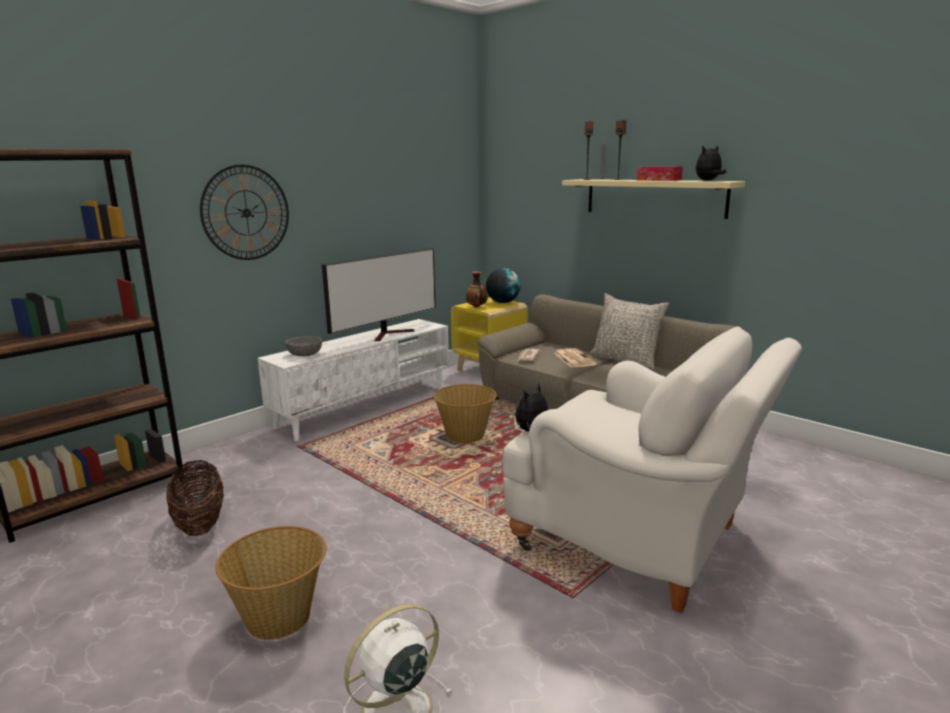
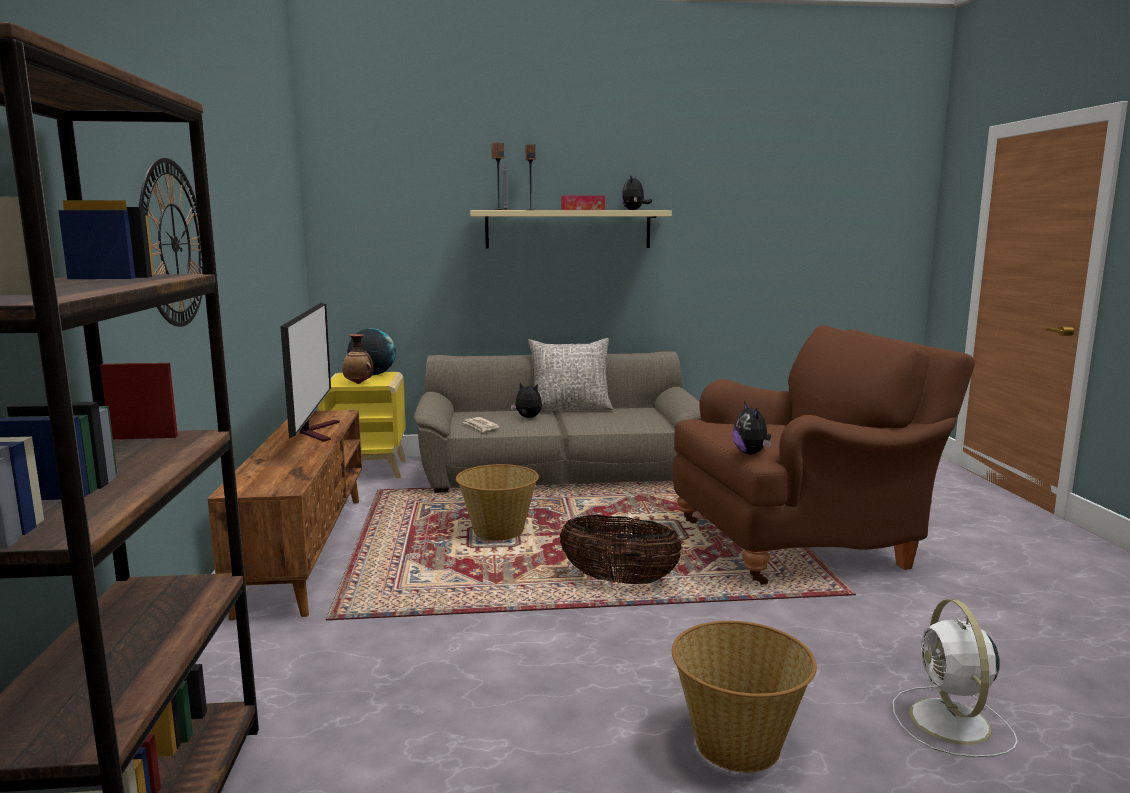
camera: 50 degrees left, 5 degrees down
basket [166,460,224,536] -> basket moved to [559,515,683,584]
white tv stand [257,319,449,441] -> brown tv stand [208,410,362,620]
grey bowl [285,336,322,356] -> none
white armchair [503,326,802,613] -> brown armchair [673,325,975,585]
newspaper [554,348,597,368] -> plush toy [511,383,542,418]

